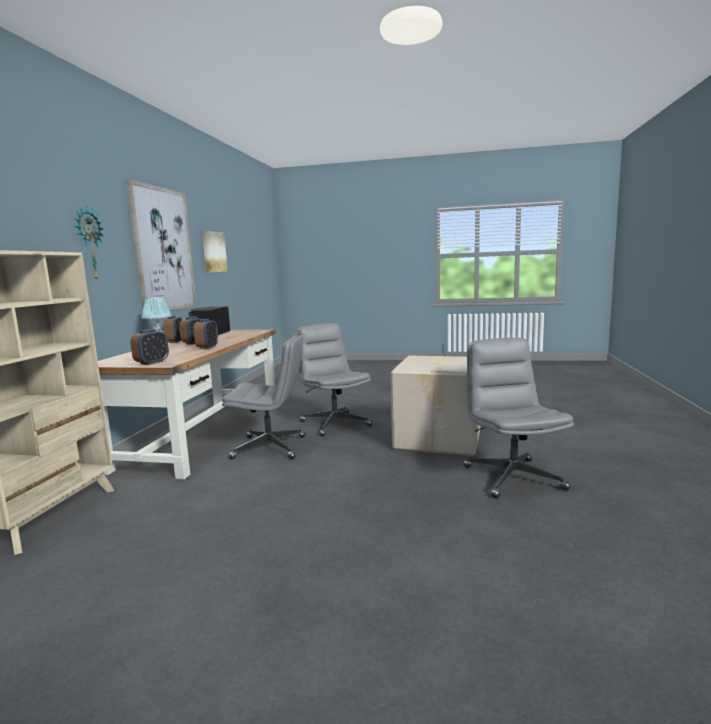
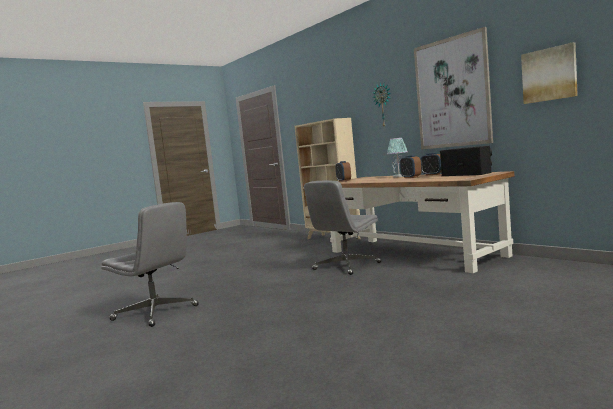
camera: 130 degrees right, 5 degrees down
alarm clock [194,319,218,349] -> none
grey office chair [297,323,372,436] -> none
cardboard box [390,355,480,456] -> none

